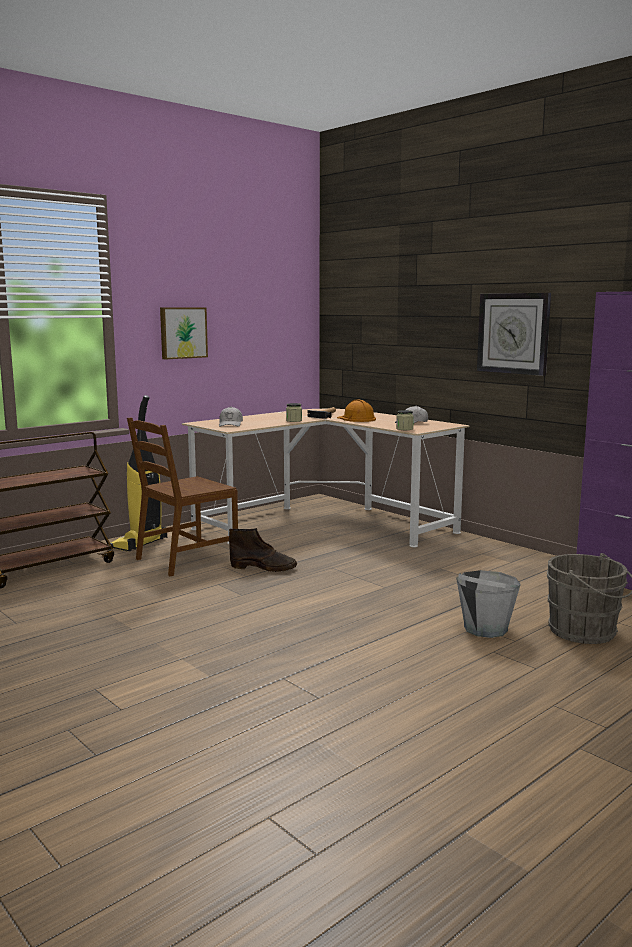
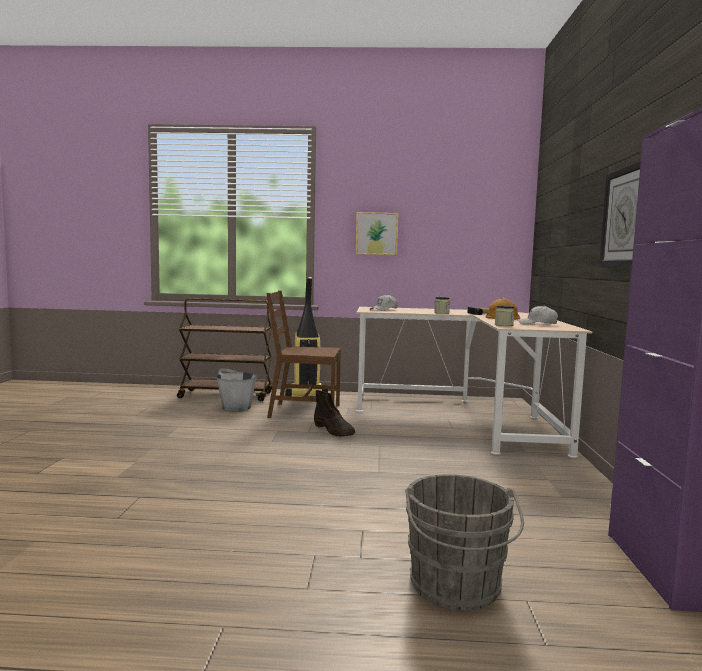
camera: 45 degrees right, 5 degrees down
grey bucket [456,570,521,638] -> grey bucket moved to [216,369,257,412]

